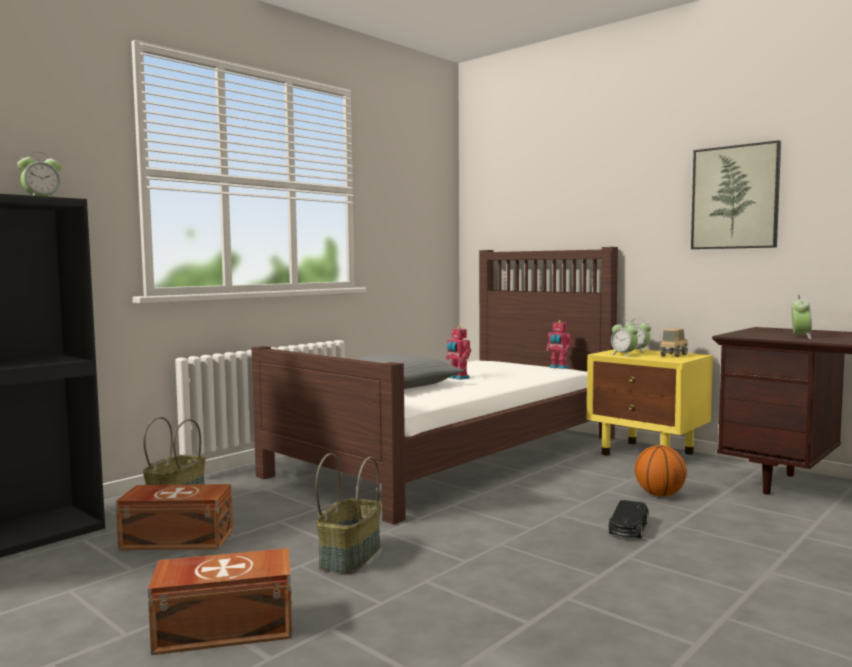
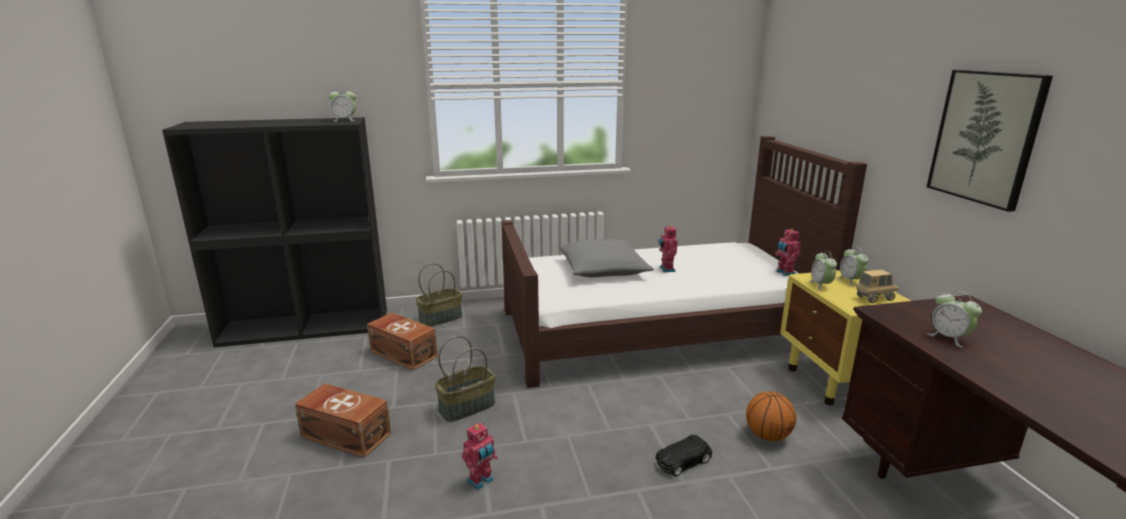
camera: 35 degrees right, 15 degrees up
alarm clock [791,294,812,339] -> alarm clock turned 90 degrees clockwise [927,291,982,348]
none -> toy robot [462,423,498,490]

